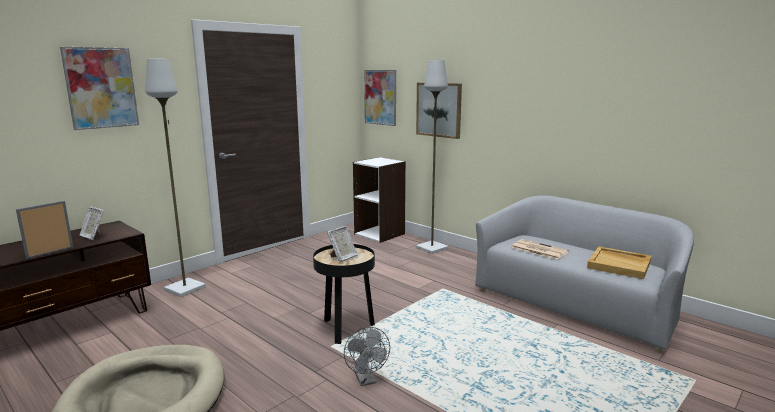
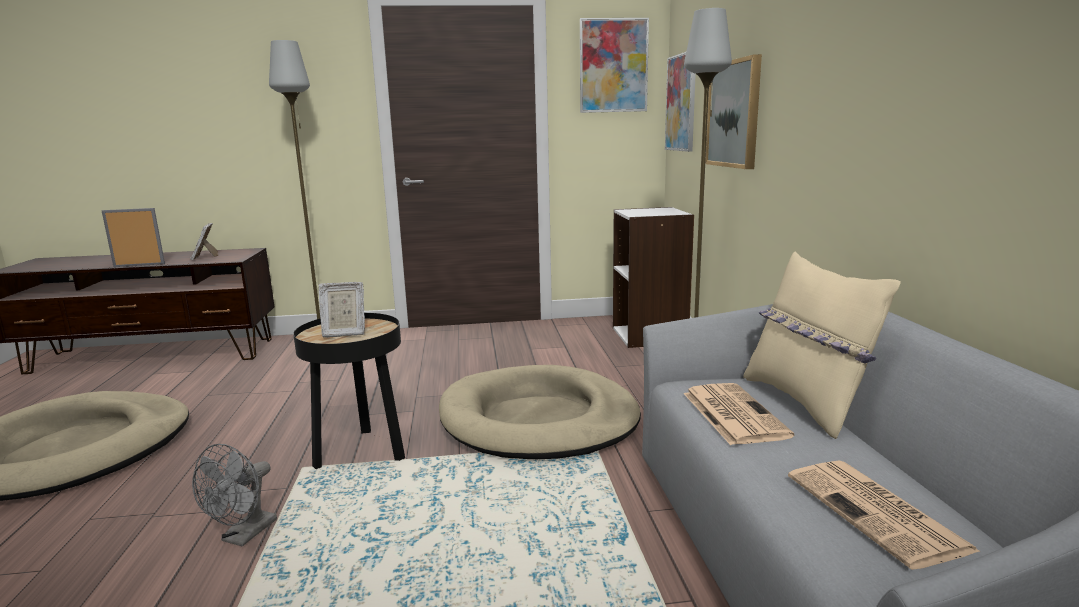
camera: 40 degrees right, 0 degrees up
picture [60,47,139,130] -> picture moved to [580,18,649,113]
beige tray [587,246,651,279] -> newspaper [788,460,981,570]
none -> beige dog bed [439,365,641,459]
none -> beige pillow [743,251,901,439]

